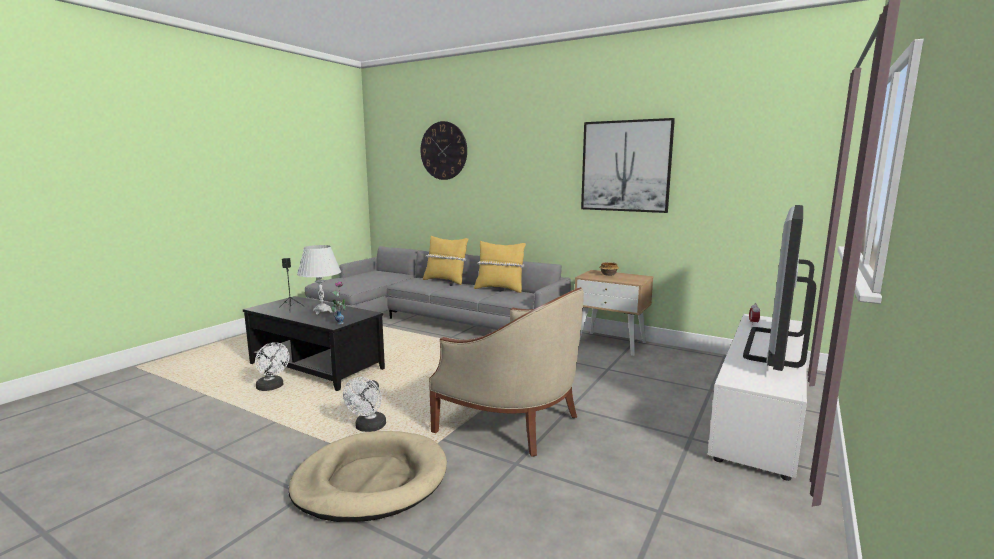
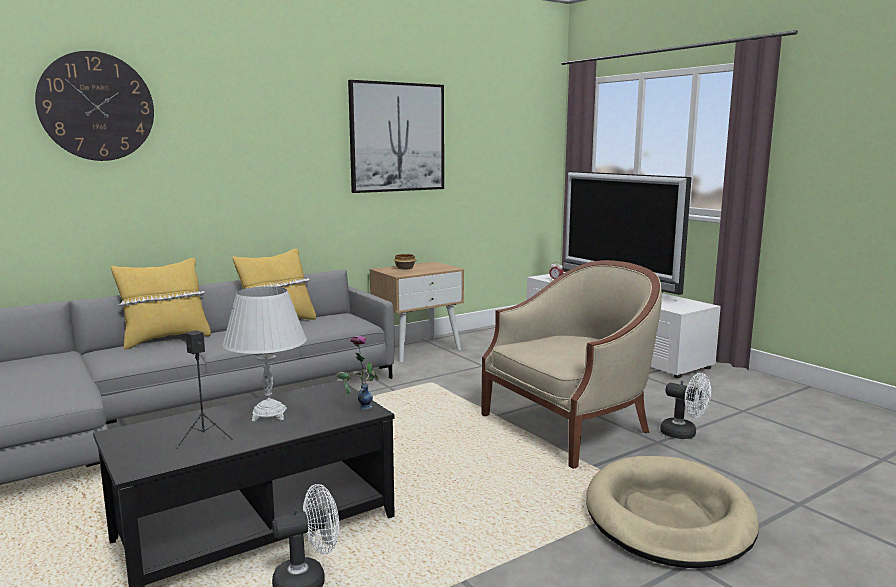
camera: 65 degrees left, 0 degrees up
white fan [343,377,386,432] -> white fan moved to [660,373,711,439]

